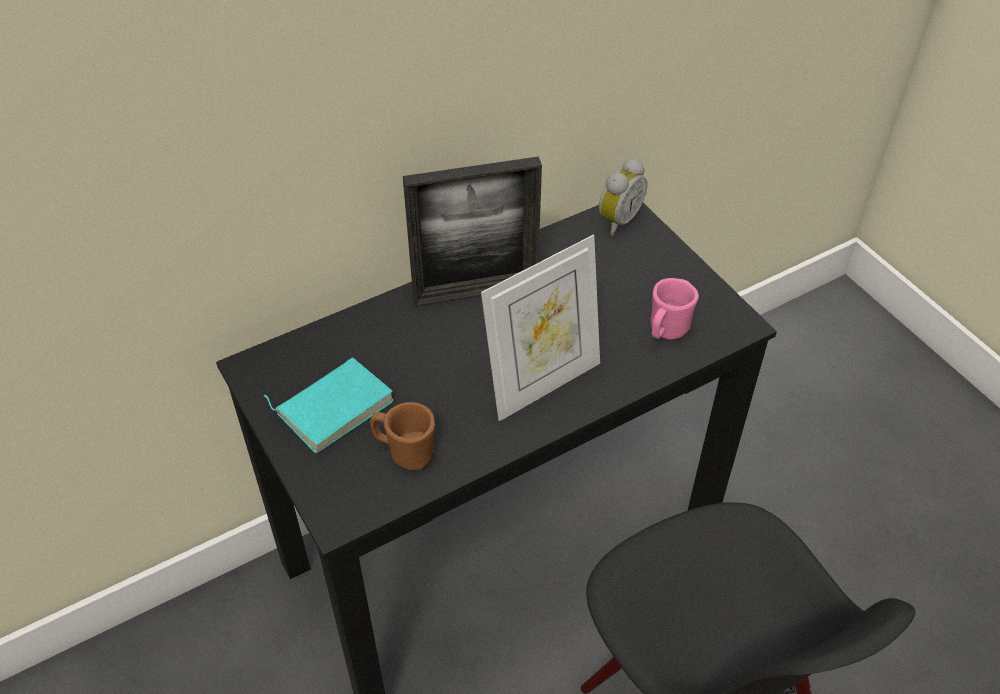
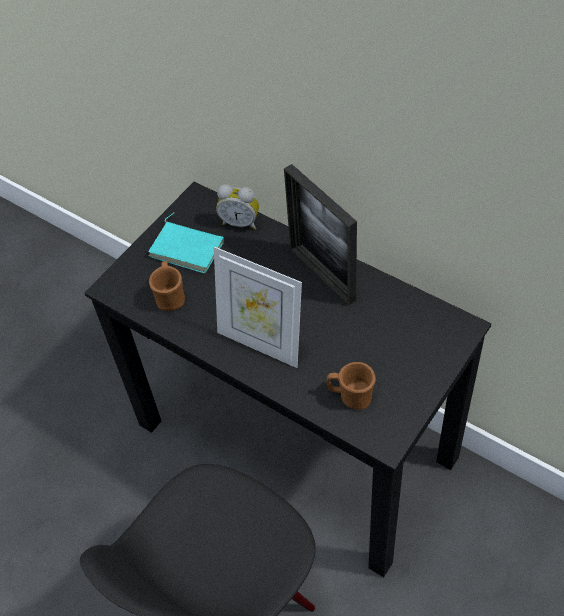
camera: 70 degrees right, 5 degrees up
alarm clock [599,158,647,236] -> alarm clock moved to [216,184,259,230]
pink mug [651,278,699,340] -> brown mug [327,362,376,410]

